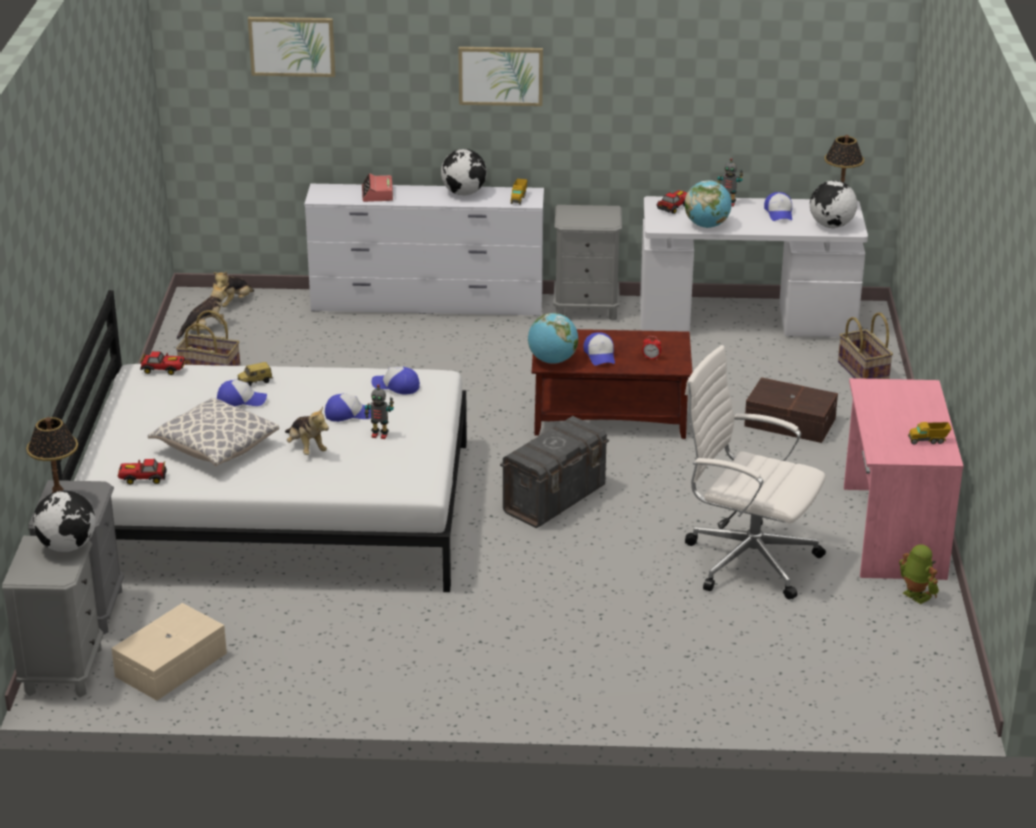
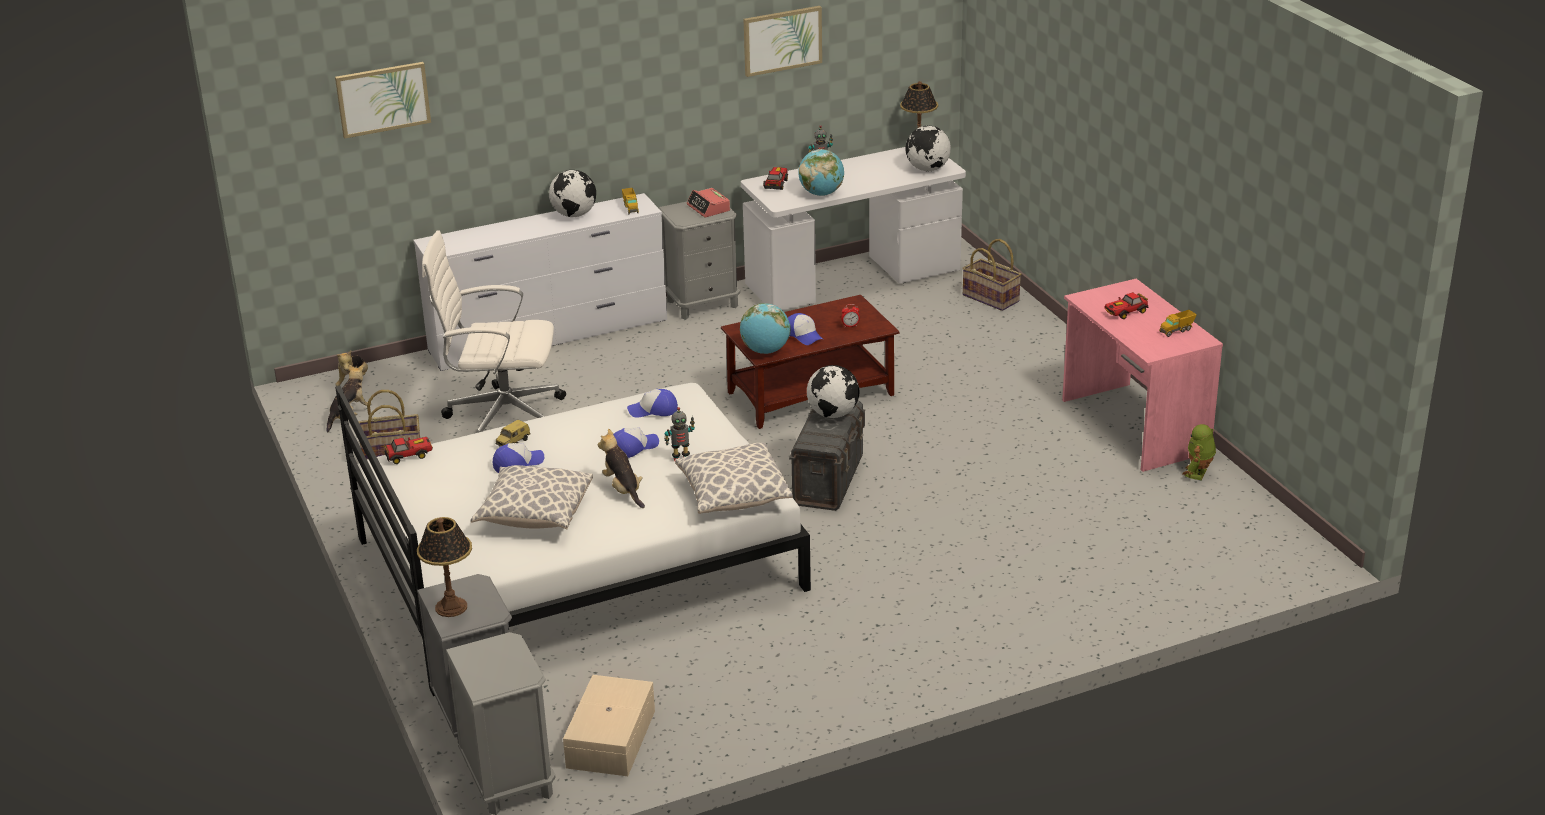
camera: 25 degrees left, 0 degrees up
globe [33,490,96,552] -> globe moved to [807,365,859,418]
toy car [118,459,167,485] -> toy car moved to [1105,292,1148,319]
plush toy [285,407,329,455] -> plush toy turned 150 degrees counterclockwise [598,429,645,508]
alarm clock [362,173,393,202] -> alarm clock moved to [687,188,730,217]
picture [458,47,543,106] -> picture moved to [744,6,822,77]
white office chair [685,345,826,600] -> white office chair moved to [422,230,566,433]
brown storage box [744,377,838,443] -> none
cap [764,192,792,221] -> none
toy robot [899,544,939,604] -> toy robot turned 90 degrees counterclockwise [1183,424,1216,480]
none -> pillow [675,443,793,514]

